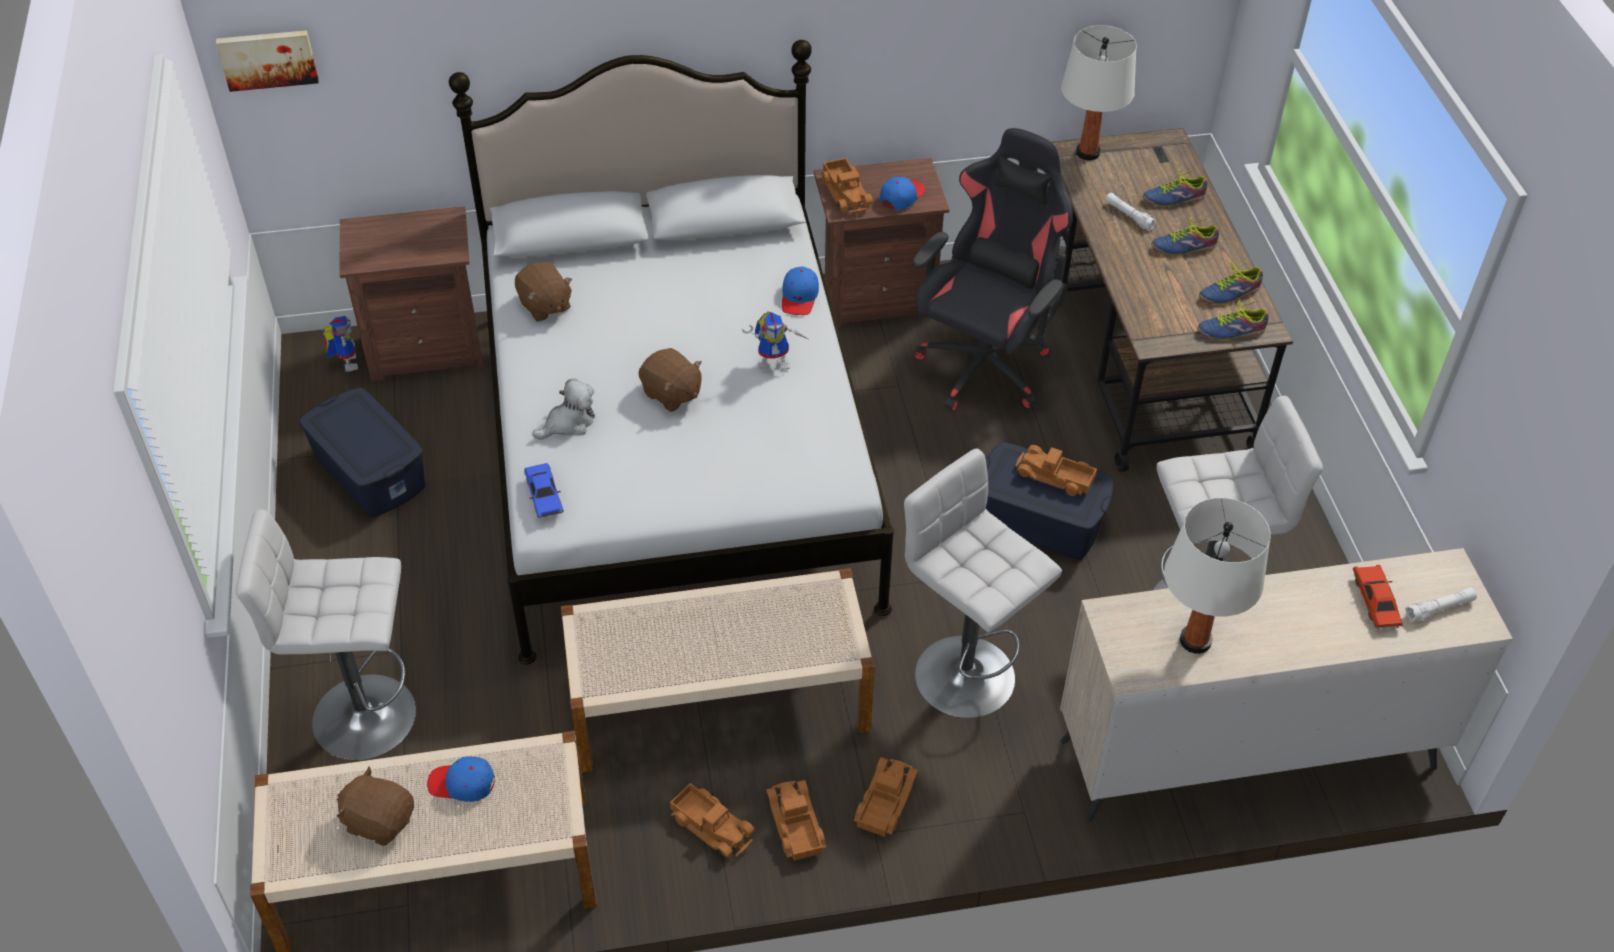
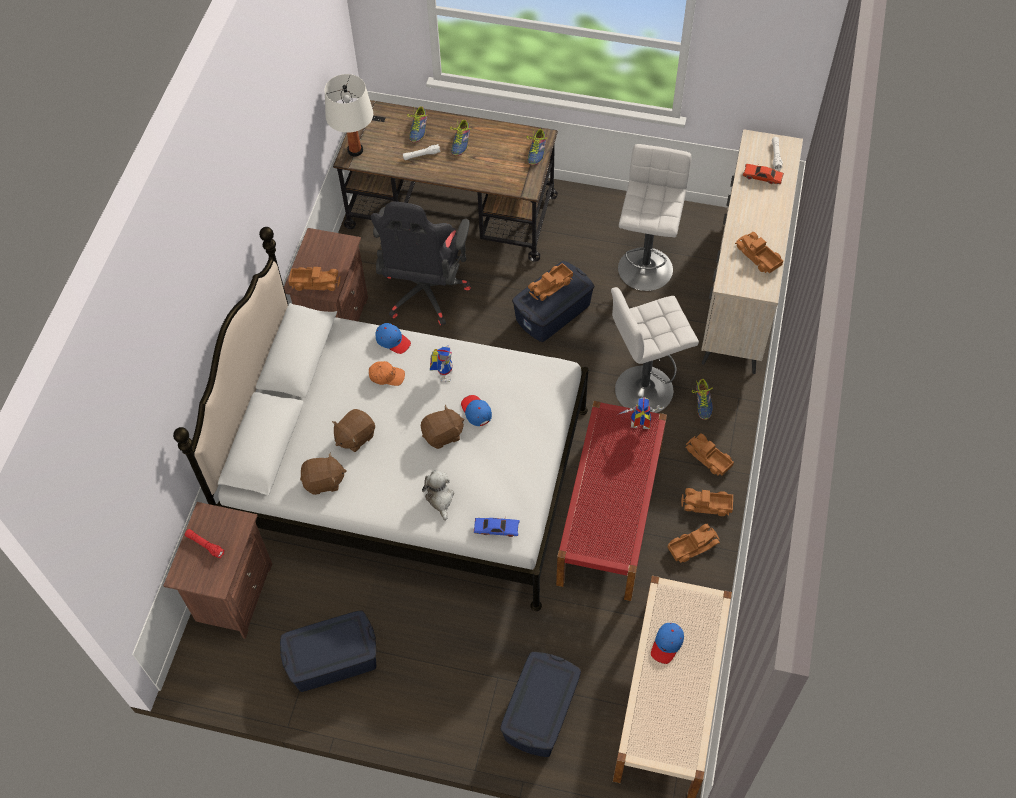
camera: 65 degrees left, 10 degrees up
picture [216,30,318,92] -> none
white stool [236,510,416,760] -> blue storage box [500,652,581,757]
toy robot [323,316,358,372] -> toy robot moved to [617,397,664,429]
brown plush toy [337,767,414,846] -> brown plush toy moved to [332,409,375,452]
beige bench [561,568,875,772] -> red bench [556,401,667,601]
blue cap [880,177,925,210] -> blue cap moved to [461,395,492,426]
black office chair [913,128,1073,411] -> black office chair turned 135 degrees counterclockwise [371,202,471,326]
white table lamp [1164,498,1271,654] -> toy truck [735,232,783,273]
shoe [1199,260,1263,305] -> shoe moved to [692,379,713,420]
none -> red flashlight [185,529,225,558]
none -> orange cap [369,361,405,386]

